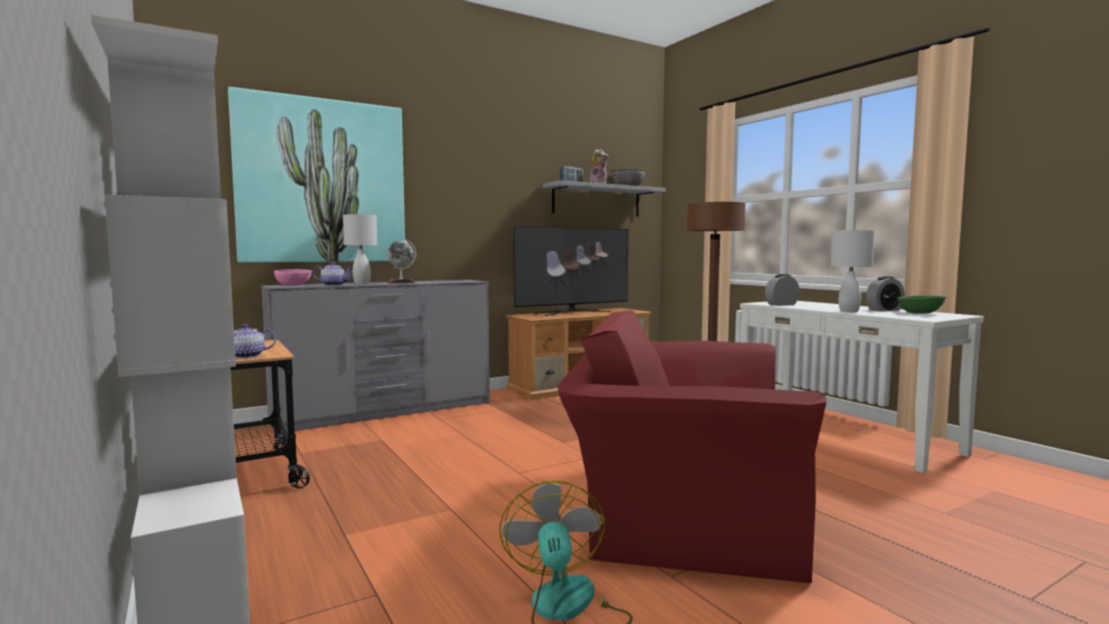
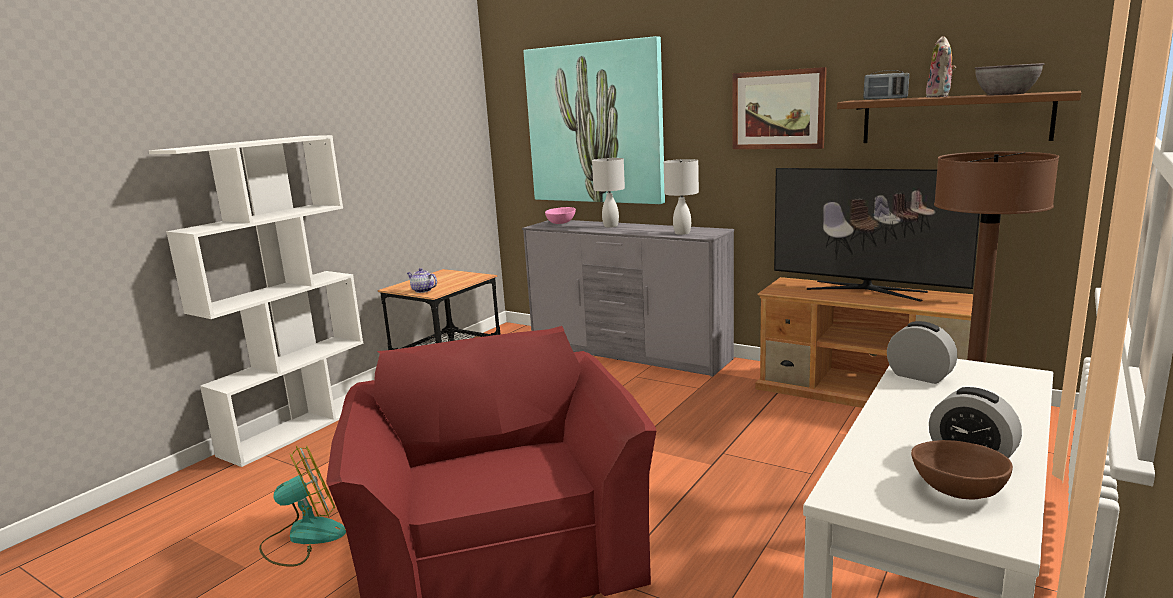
camera: 65 degrees right, 10 degrees up
teapot [313,262,353,286] -> none
globe [387,239,416,283] -> none
grey shelf [543,180,666,217] -> brown shelf [837,91,1081,143]
white table lamp [831,229,875,312] -> white table lamp moved to [664,159,699,235]
green bowl [897,296,946,314] -> brown bowl [911,440,1013,499]
none -> picture [732,67,827,149]

